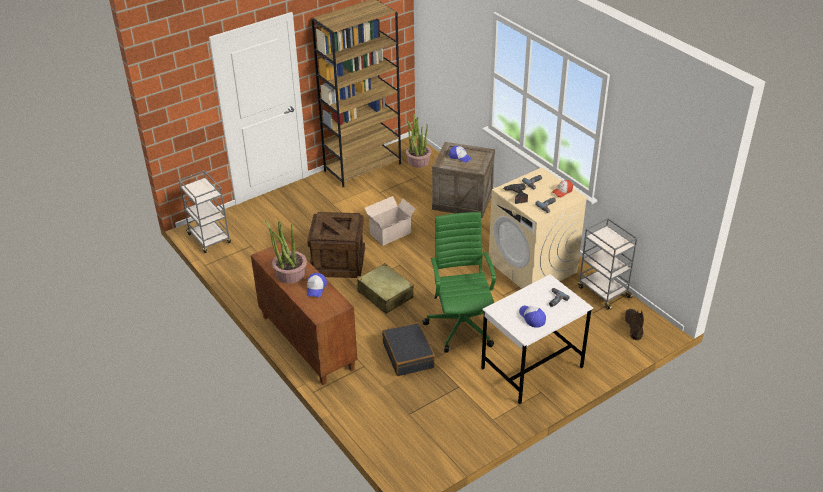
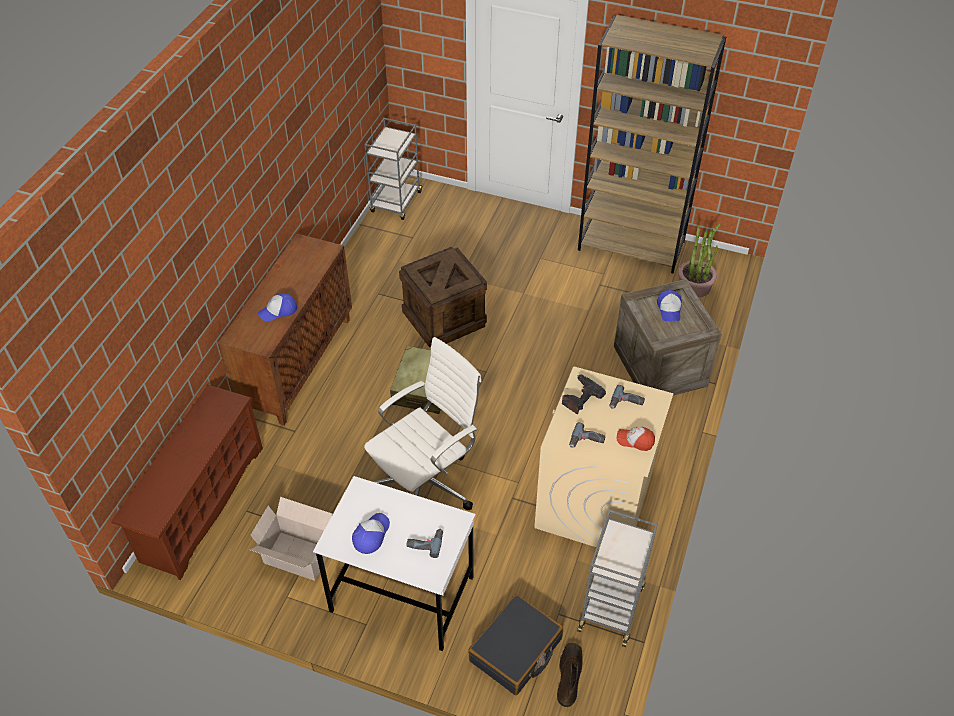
camera: 55 degrees right, 10 degrees up
potted plant [265,220,307,284] -> none
cardboard box [365,196,415,246] -> cardboard box moved to [250,497,332,581]
black suitcase [382,322,435,376] -> black suitcase moved to [468,594,563,695]
green office chair [422,212,496,353] -> white office chair [364,337,482,510]
brown boot [625,309,644,340] -> brown boot turned 45 degrees counterclockwise [557,642,583,707]
none -> brown shoe rack [111,385,263,580]

